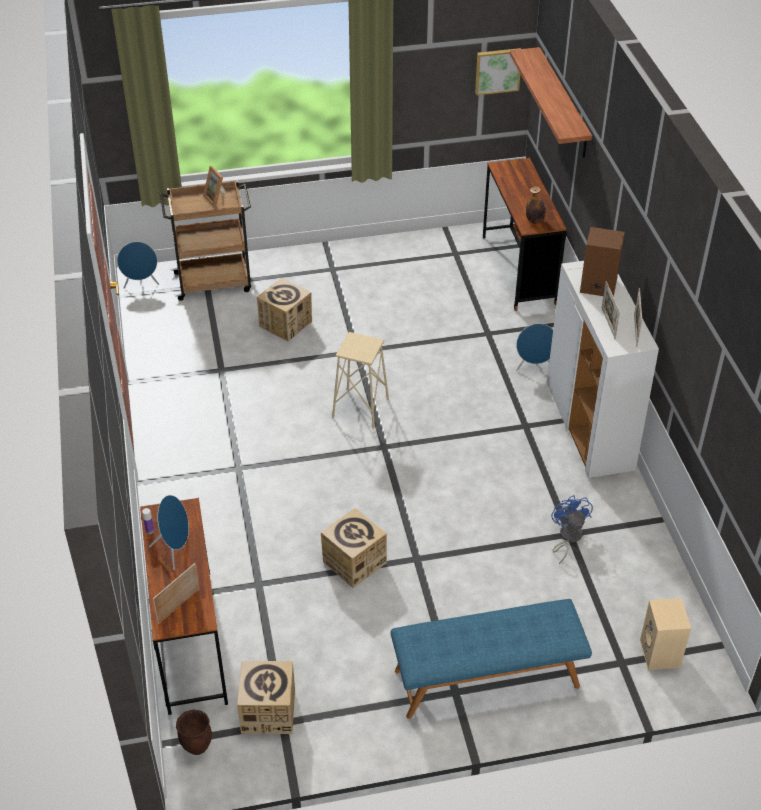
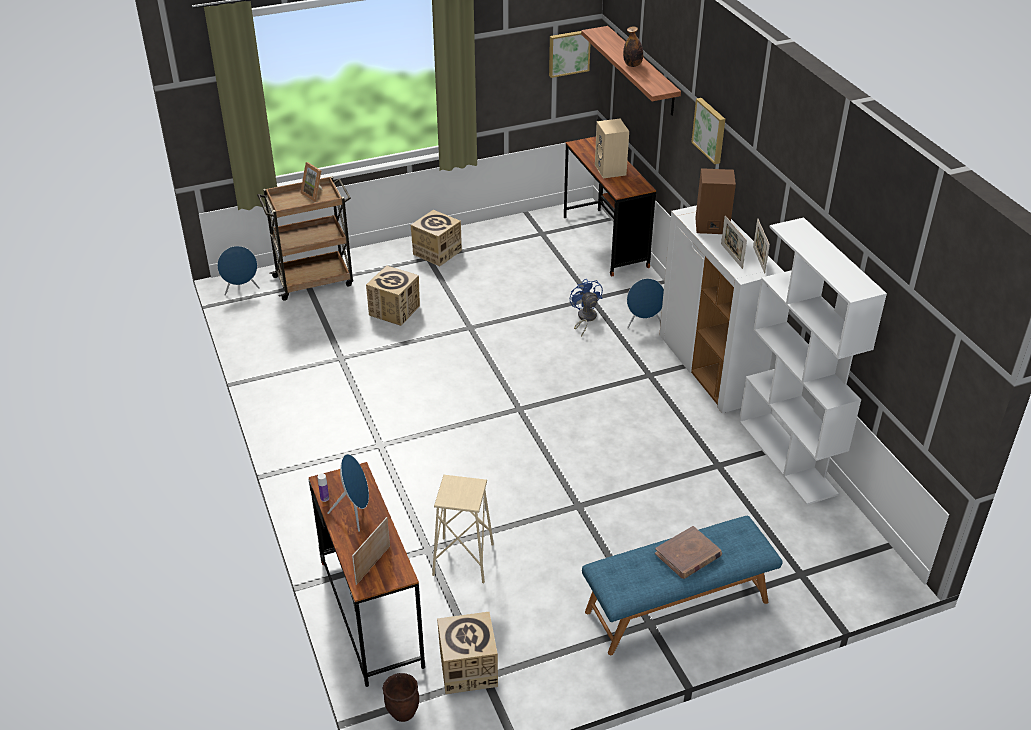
camera: 10 degrees left, 5 degrees down
cardboard box [321,508,387,588] -> cardboard box moved to [411,210,462,267]
beige stool [332,332,389,429] -> beige stool moved to [432,475,494,583]
bottle [526,186,546,224] -> bottle moved to [623,26,643,67]
blue fan [551,495,593,564] -> blue fan moved to [570,278,603,337]
beige speaker [640,598,691,670] -> beige speaker moved to [595,119,629,178]
none -> brown book [655,526,722,579]
none -> picture [692,98,725,164]
none -> white bookcase [739,218,887,505]

